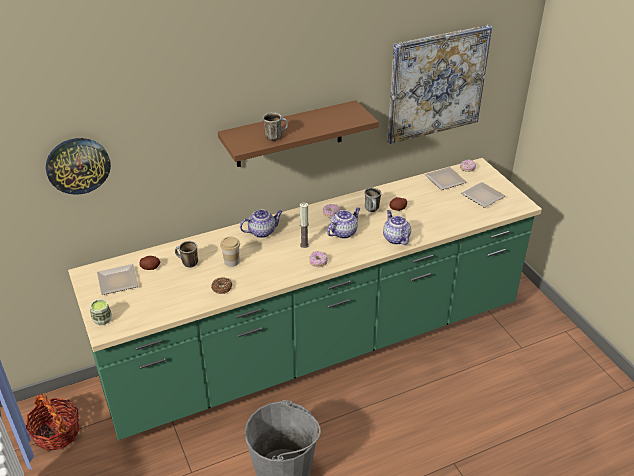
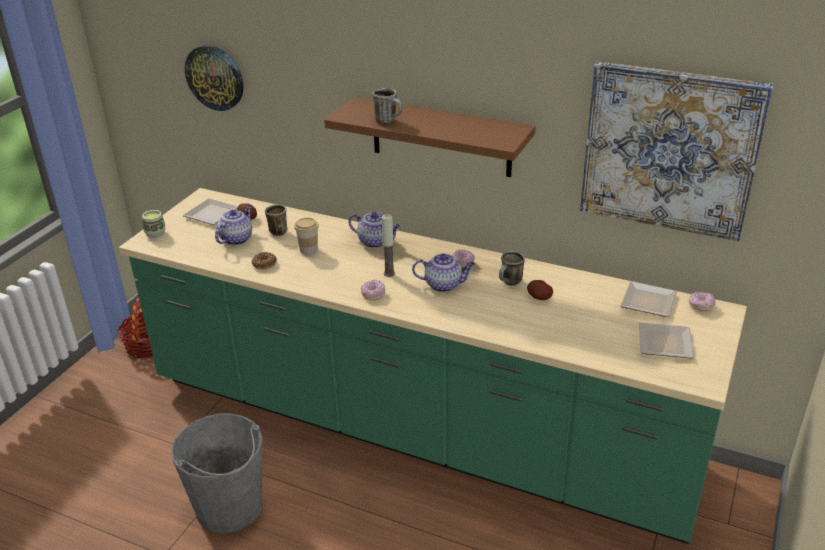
camera: 50 degrees right, 5 degrees down
teapot [383,210,411,245] -> teapot moved to [215,206,252,245]

